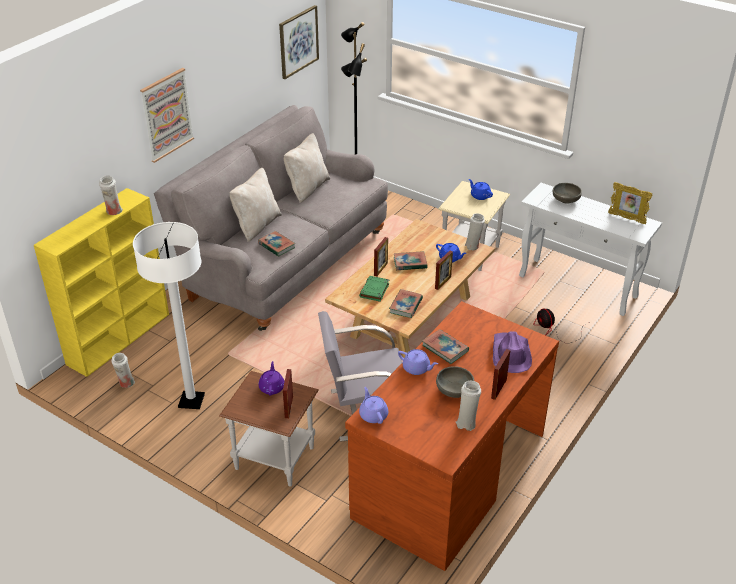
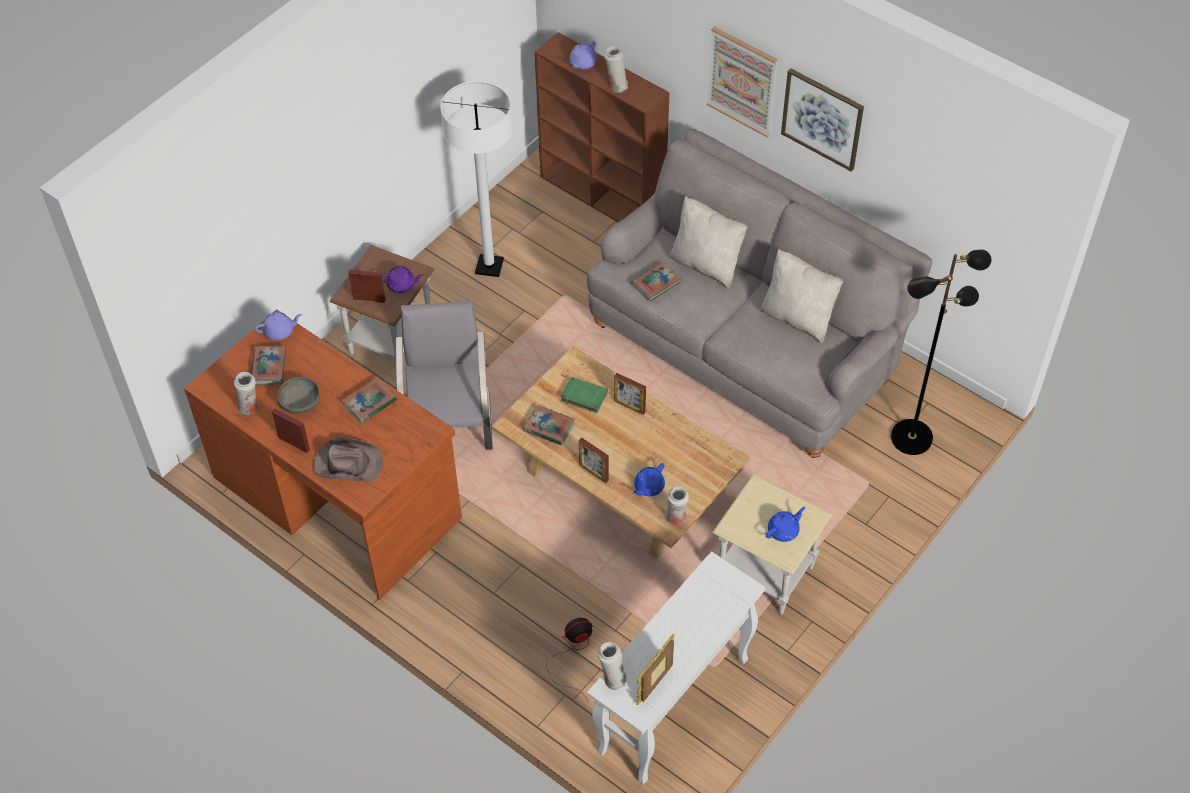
camera: 95 degrees right, 15 degrees up
yellow bookcase [34,188,169,377] -> brown bookcase [535,32,670,222]
white vase [111,353,135,388] -> white vase moved to [598,642,627,690]
picture [279,5,319,79] -> picture moved to [781,68,864,172]
book [394,251,427,270] -> book moved to [251,346,286,385]
purple teapot [398,349,438,375] -> purple teapot moved to [570,41,597,70]
purple hat [493,331,532,373] -> brown hat [313,438,383,482]
grey bowl [553,183,582,204] -> none

